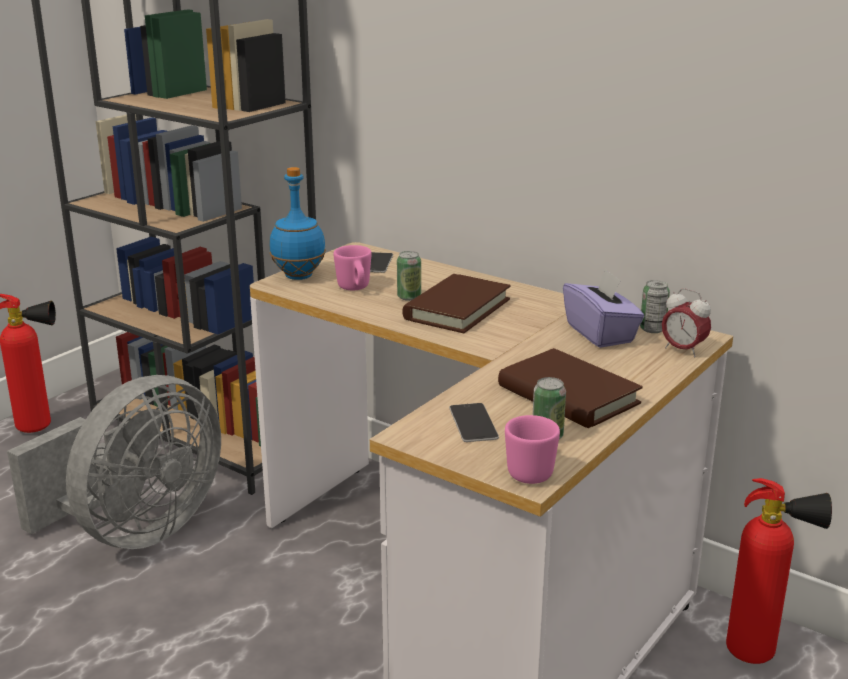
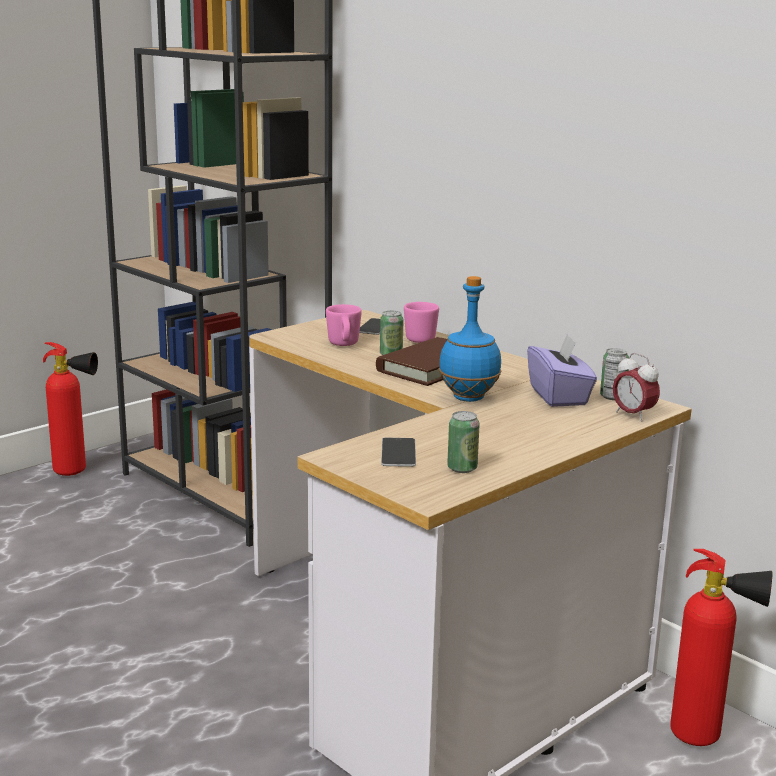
camera: 10 degrees right, 5 degrees down
grey fan [7,375,221,549] -> none
blue bottle [269,167,326,280] -> blue bottle moved to [439,276,501,402]
brown book [498,348,643,428] -> none
pink mug [505,415,560,484] -> pink mug moved to [404,302,439,343]

